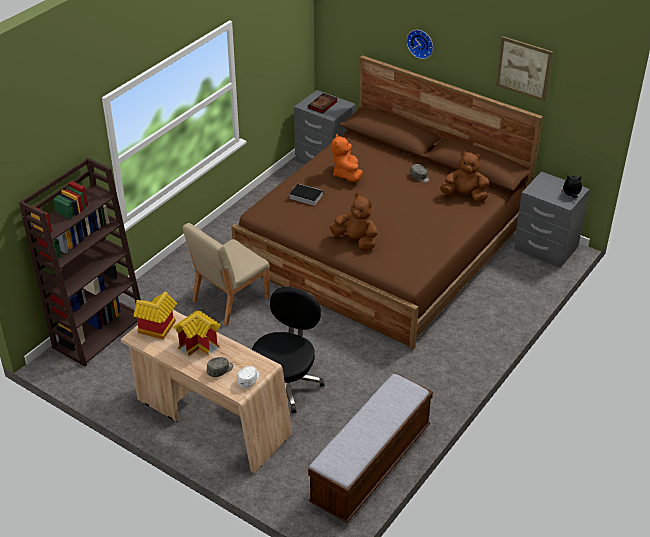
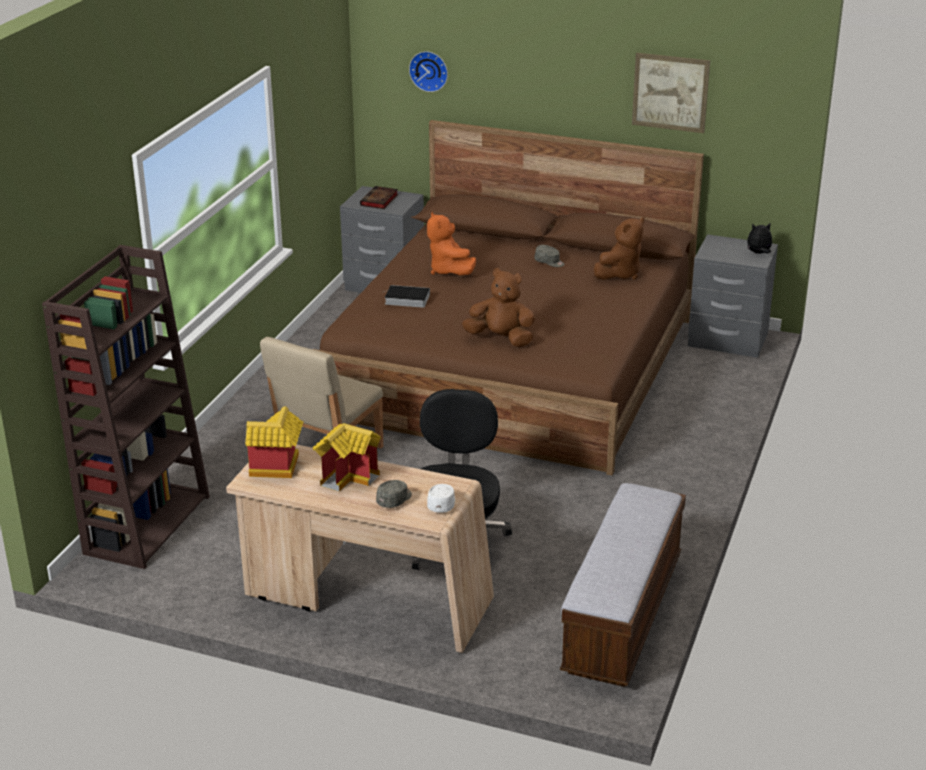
camera: 15 degrees left, 10 degrees down
wall clock [407,30,433,59] -> wall clock moved to [409,51,448,92]
brown plush toy [440,150,490,203] -> brown plush toy turned 135 degrees clockwise [594,217,645,280]

